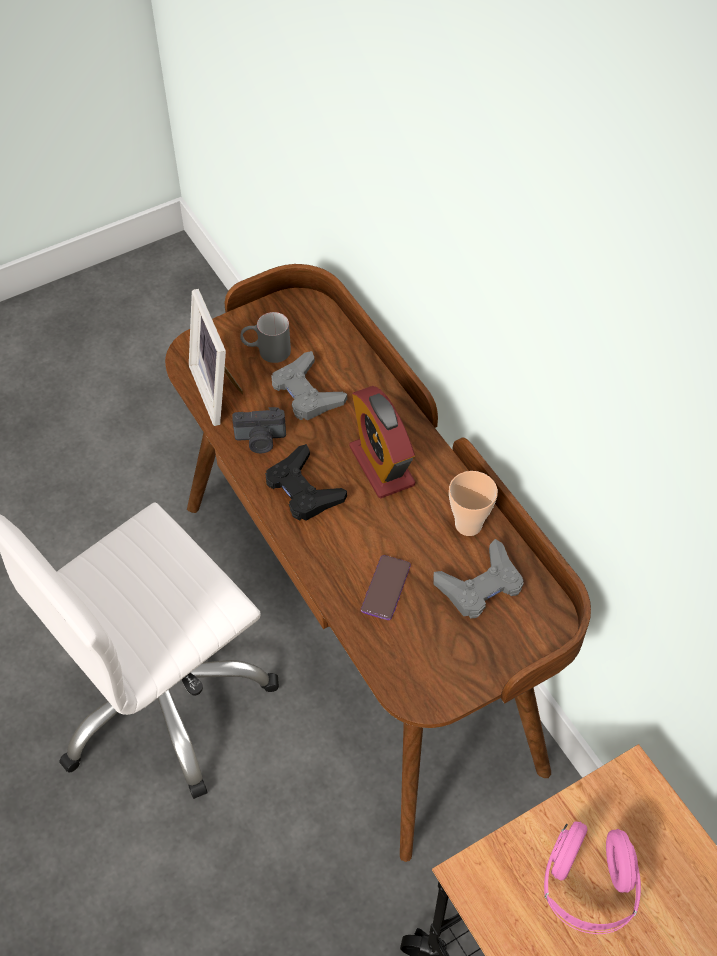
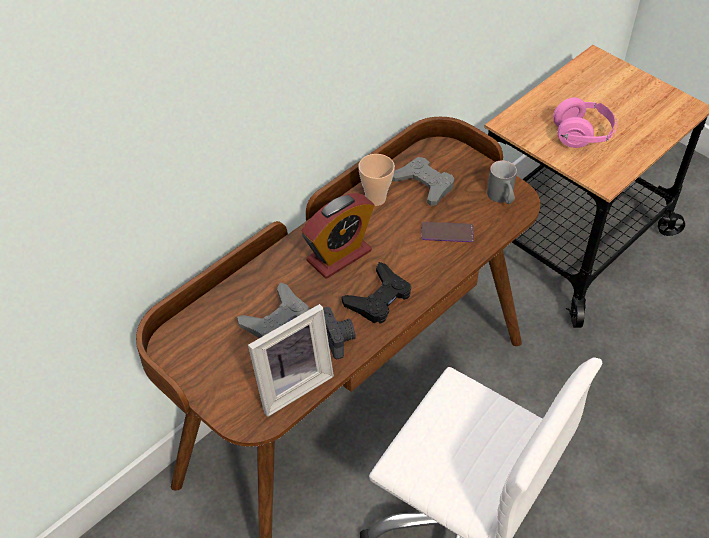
camera: 105 degrees left, 5 degrees down
grey mug [240,312,291,363] -> grey mug moved to [487,160,517,204]

